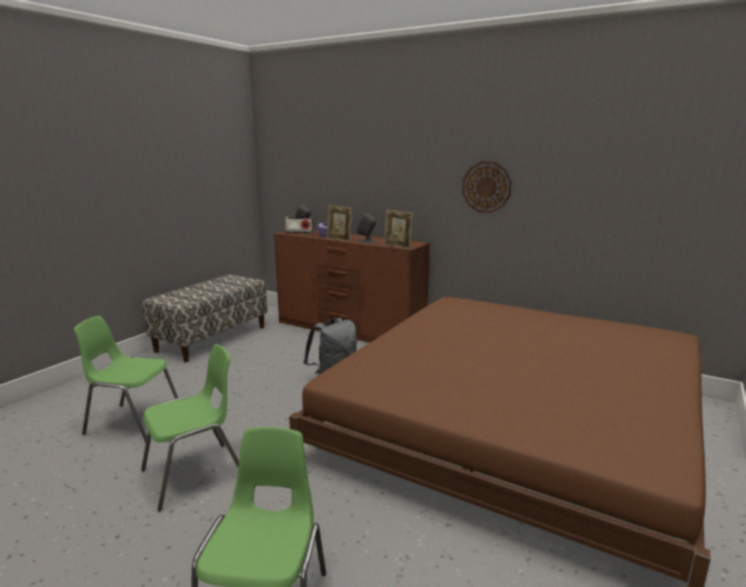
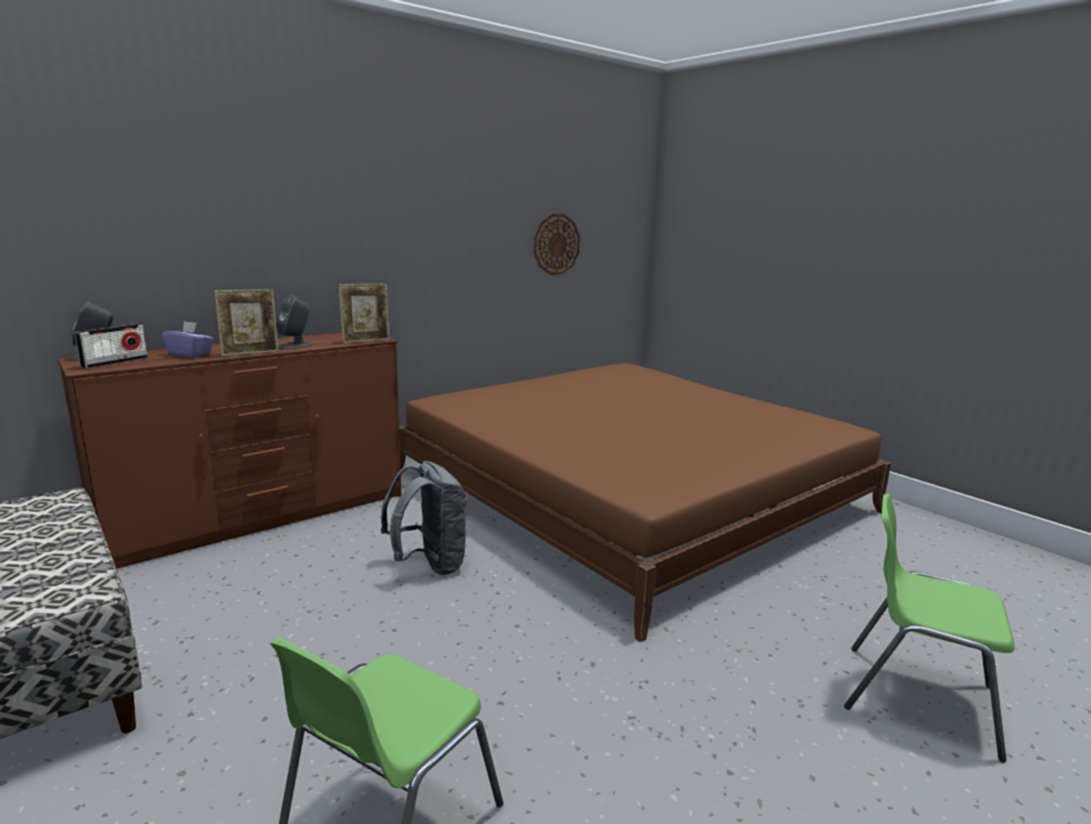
camera: 70 degrees left, 0 degrees up
green chair [141,344,239,512] -> none
wall clock [462,161,512,213] -> wall clock moved to [534,214,580,275]

